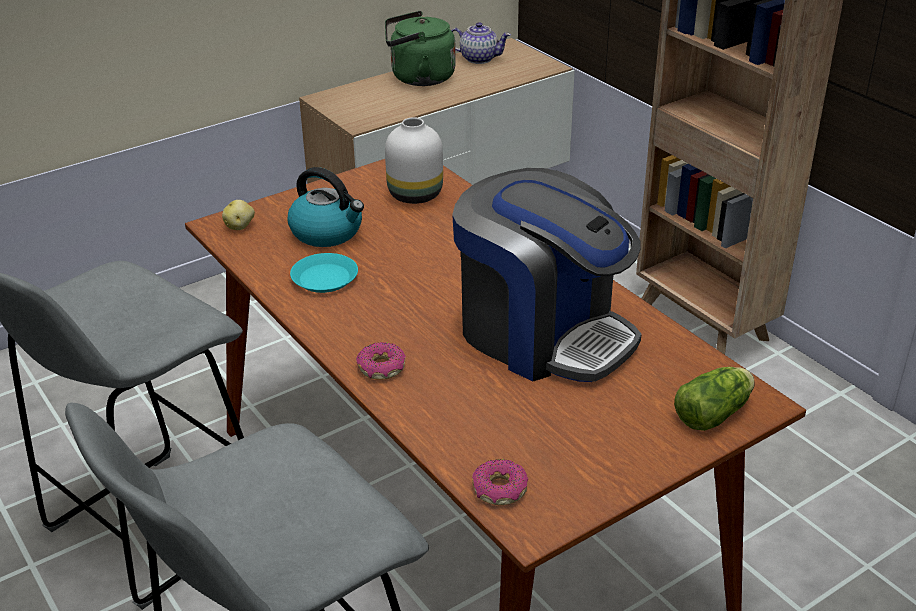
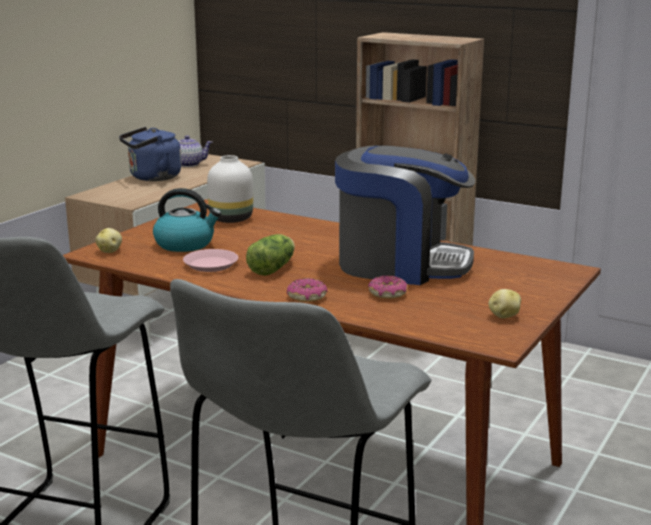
camera: 25 degrees left, 15 degrees down
turquoise plate [290,253,358,293] -> pink plate [183,249,238,272]
green kettle [385,11,456,86] -> blue kettle [119,127,181,181]
donut [472,459,528,505] -> donut moved to [368,276,407,299]
lettuce [674,367,755,431] -> lettuce moved to [246,234,295,276]
none -> potato [488,289,521,318]

